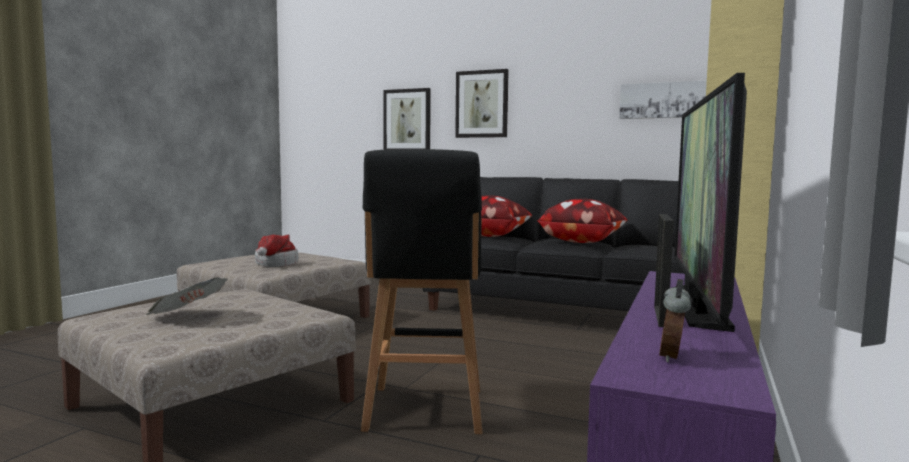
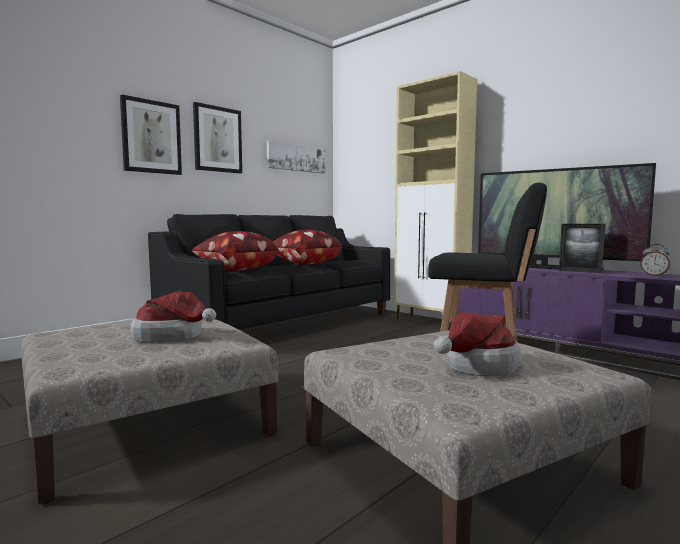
camera: 70 degrees left, 0 degrees up
newspaper [146,277,228,315] -> hat [434,312,522,376]
picture [383,88,431,150] -> picture moved to [193,102,242,173]

